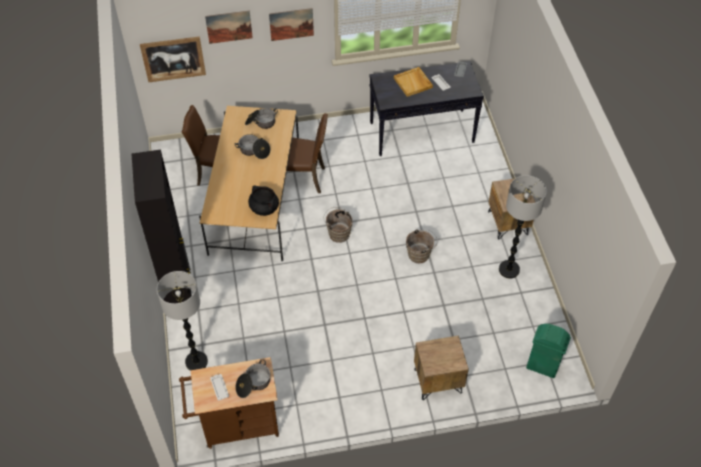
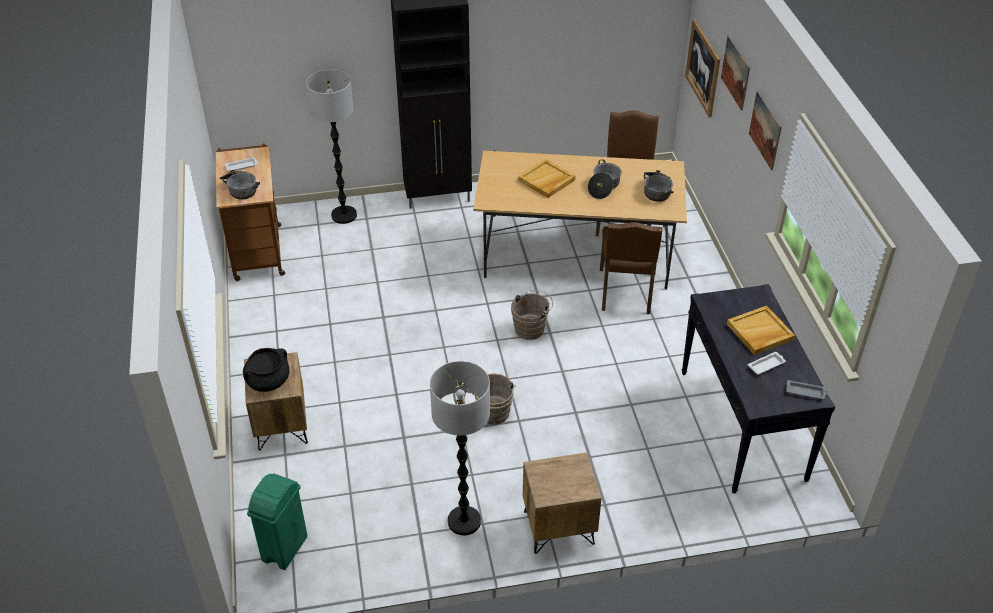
camera: 90 degrees right, 10 degrees down
black cooking pot [248,185,279,216] -> black cooking pot moved to [243,348,289,392]
none -> beige tray [518,159,575,198]

